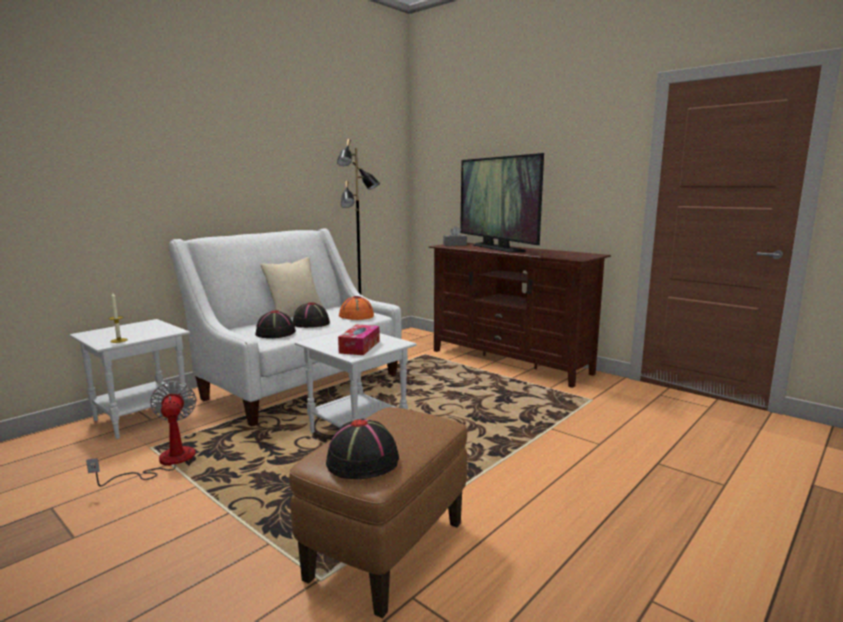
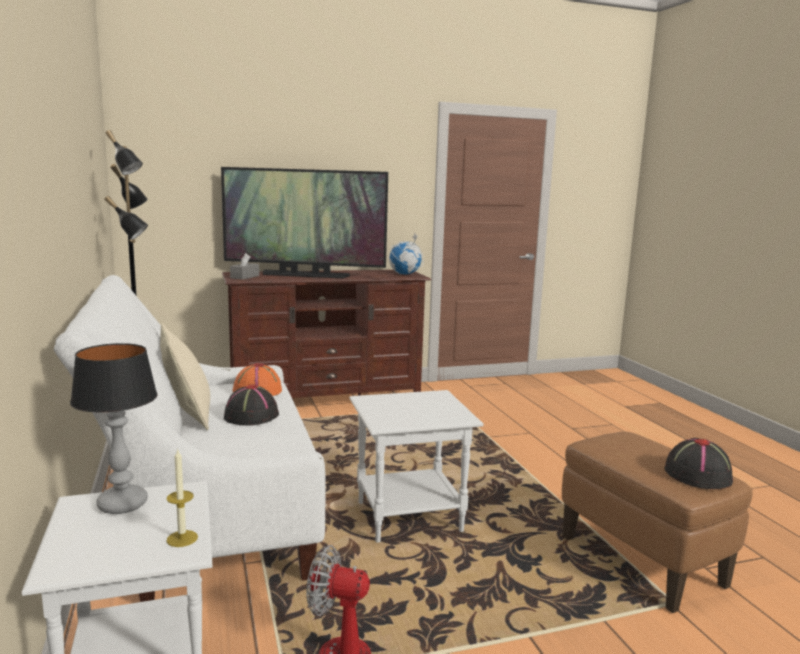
camera: 60 degrees left, 0 degrees up
black hat [255,310,296,338] -> none
tissue box [338,324,380,355] -> none
none -> table lamp [70,343,158,514]
none -> globe [389,232,424,274]

